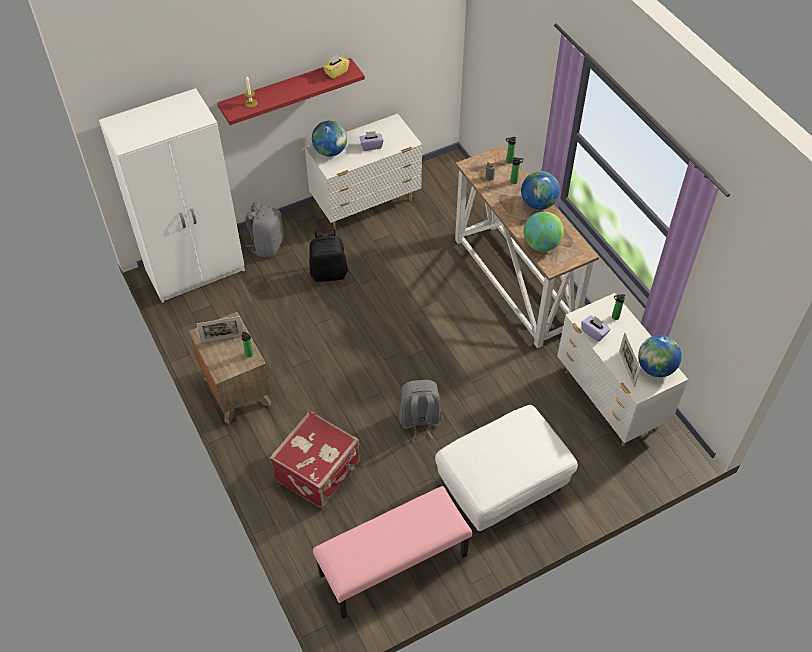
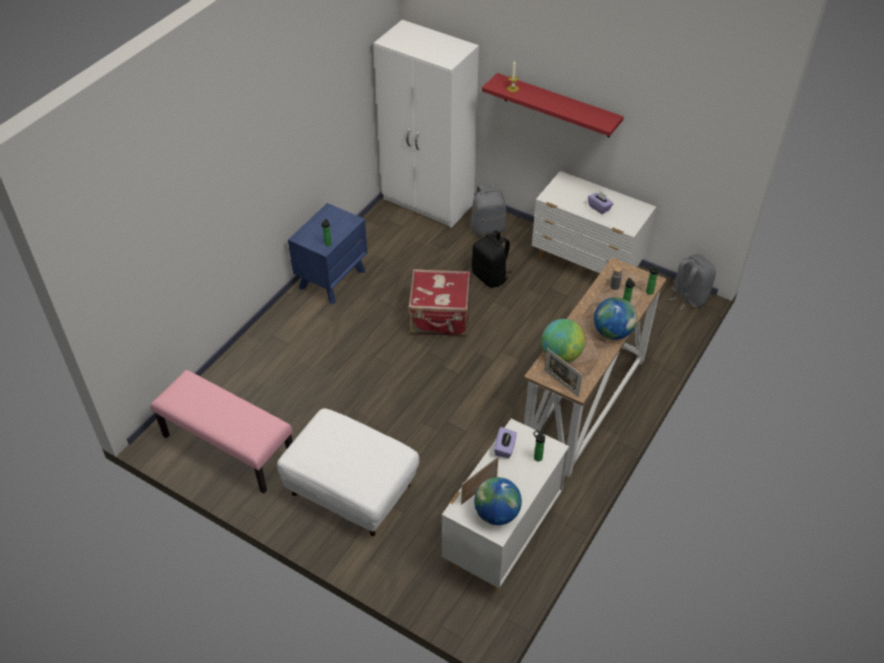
camera: 60 degrees right, 5 degrees down
brown nightstand [189,312,271,424] -> blue nightstand [288,203,367,304]
picture frame [197,316,243,343] -> picture frame moved to [545,348,582,397]
red suitcase [270,411,360,508] -> red suitcase moved to [408,269,470,336]
globe [312,121,347,157] -> none
yellow tissue box [323,54,349,79] -> none
grey backpack [399,380,442,441] -> grey backpack moved to [668,254,716,310]

